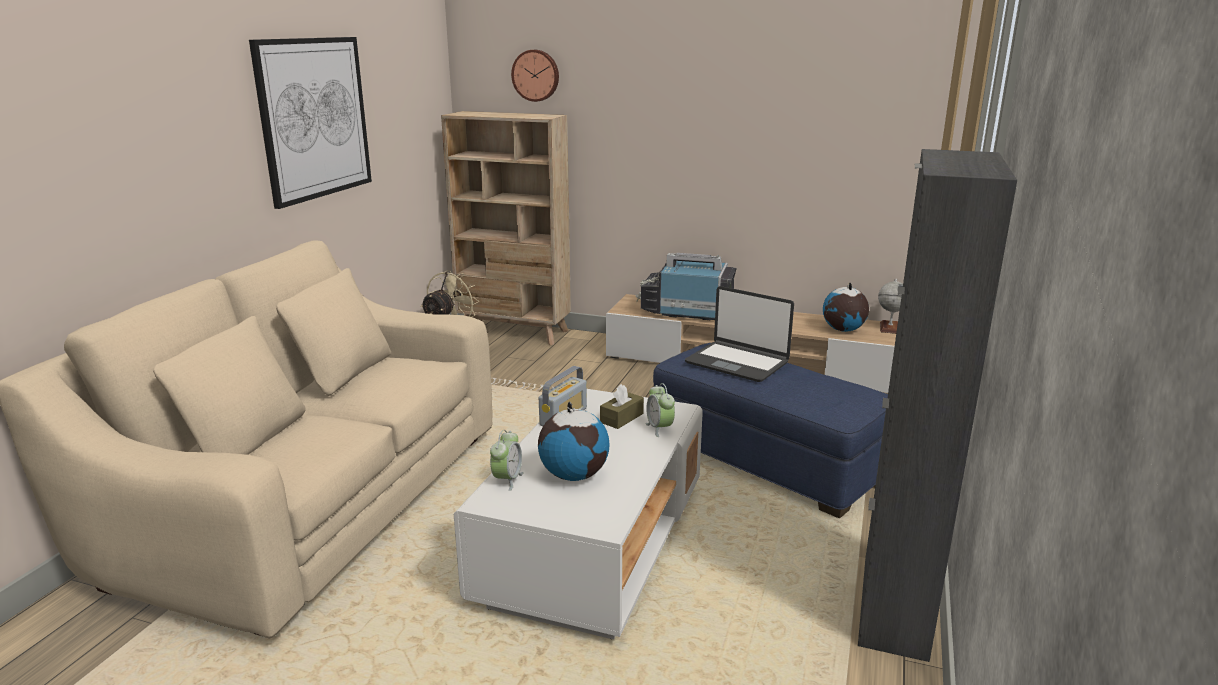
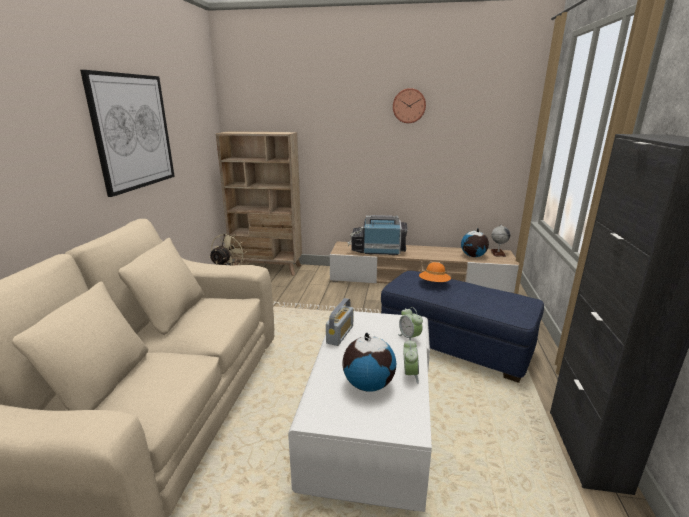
camera: 10 degrees left, 0 degrees up
alarm clock [490,430,524,491] -> alarm clock moved to [403,340,419,384]
wall clock [511,50,559,102] -> wall clock moved to [393,88,426,123]
brown tissue box [600,384,644,429] -> none
laptop [685,286,794,382] -> orange hat [419,262,451,282]

